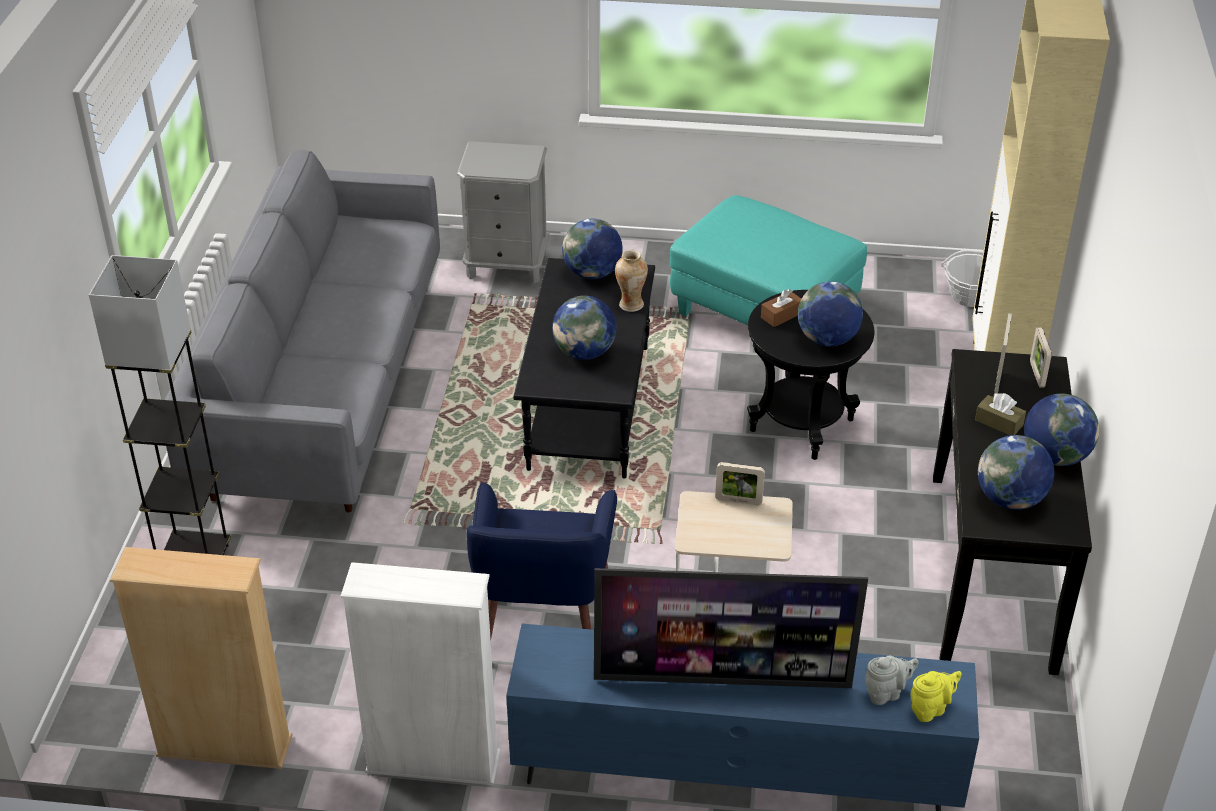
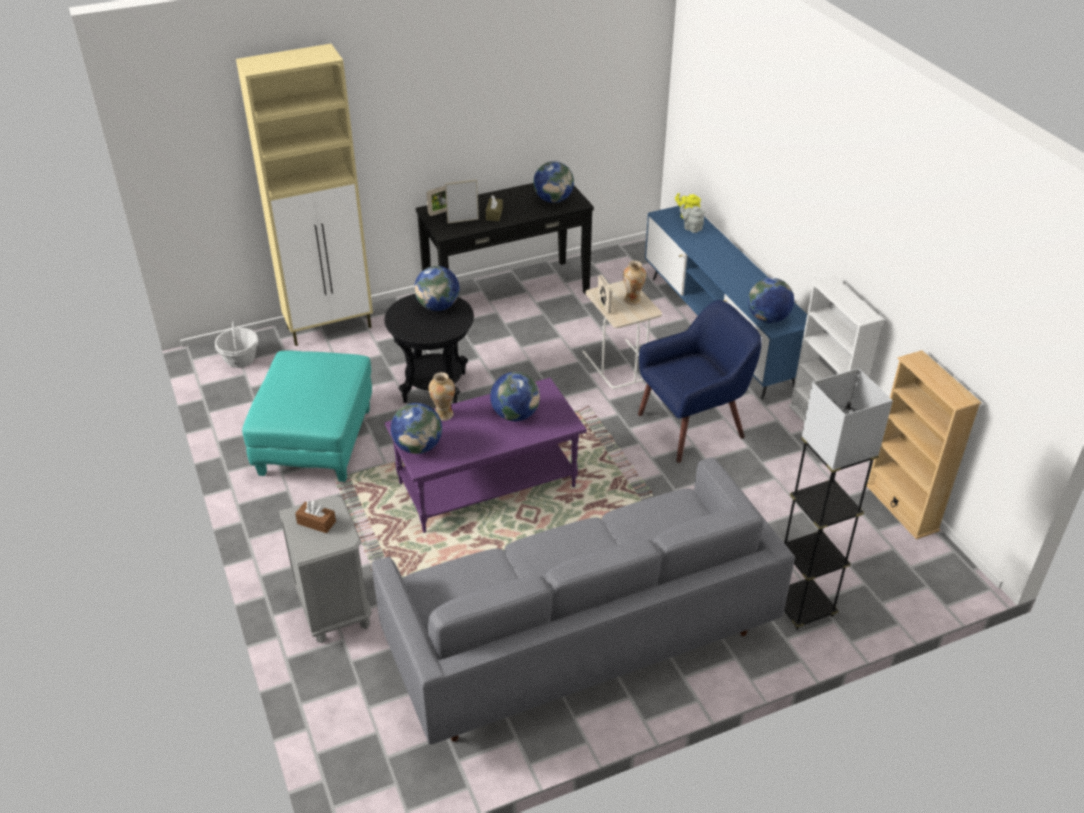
camera: 120 degrees left, 0 degrees up
black coffee table [513,258,655,478] -> purple coffee table [385,378,587,533]
television [594,568,868,688] -> none
brown tissue box [761,289,801,327] -> brown tissue box moved to [295,501,336,533]
globe [1024,394,1099,466] -> globe moved to [748,278,794,323]
none -> vase [623,261,646,305]

